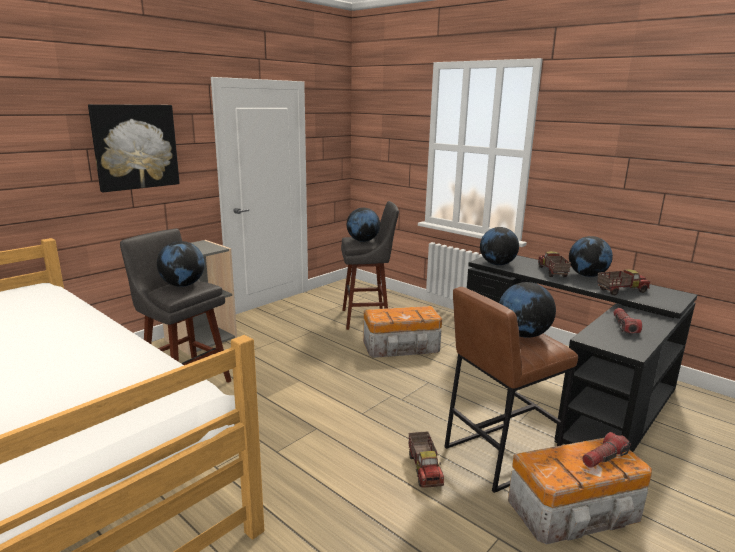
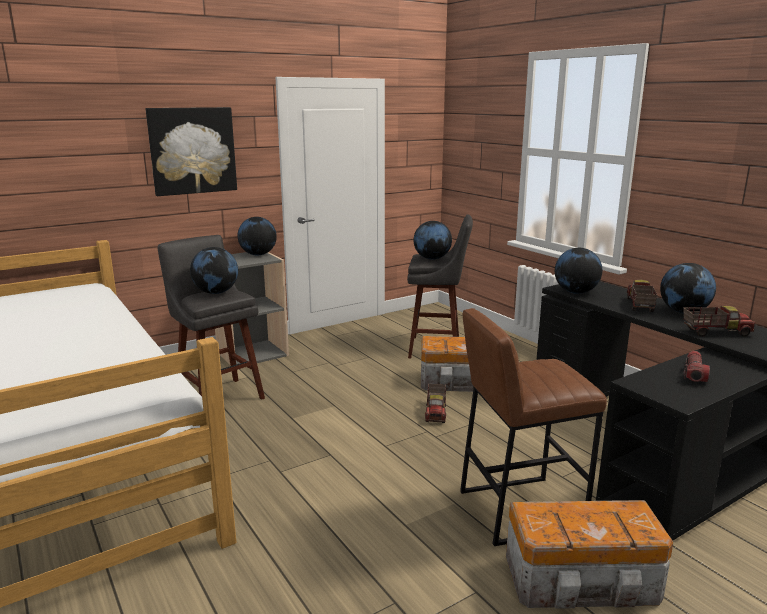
camera: 15 degrees right, 0 degrees up
toy truck [409,431,444,488] -> toy truck moved to [425,384,446,423]
globe [499,282,556,338] -> globe moved to [238,217,277,255]
flashlight [582,432,631,468] -> none

